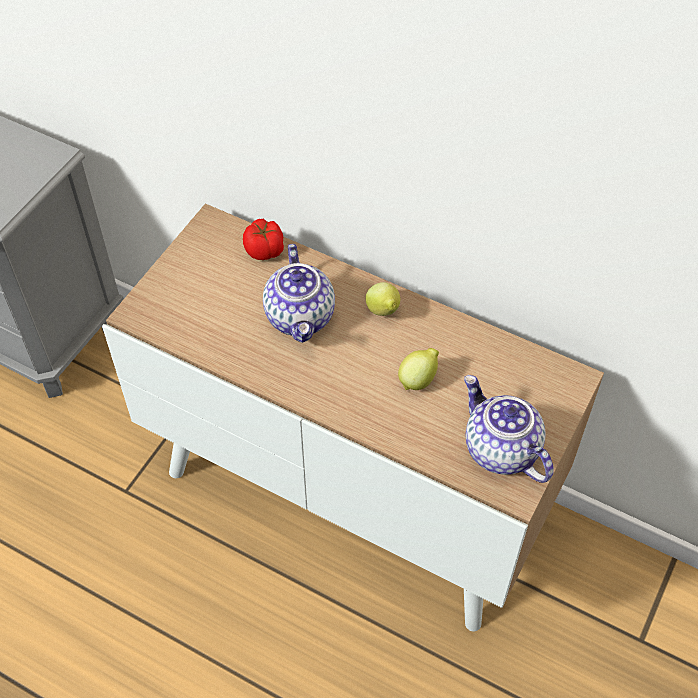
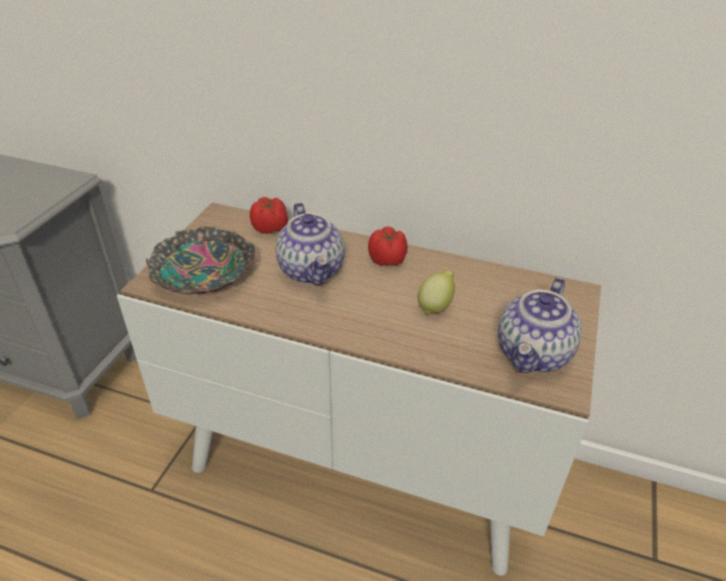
camera: 10 degrees left, 15 degrees down
lemon [366,282,400,316] -> tomato [368,226,408,266]
teapot [464,375,554,483] -> teapot turned 105 degrees counterclockwise [498,277,582,373]
none -> bowl [146,226,255,294]

